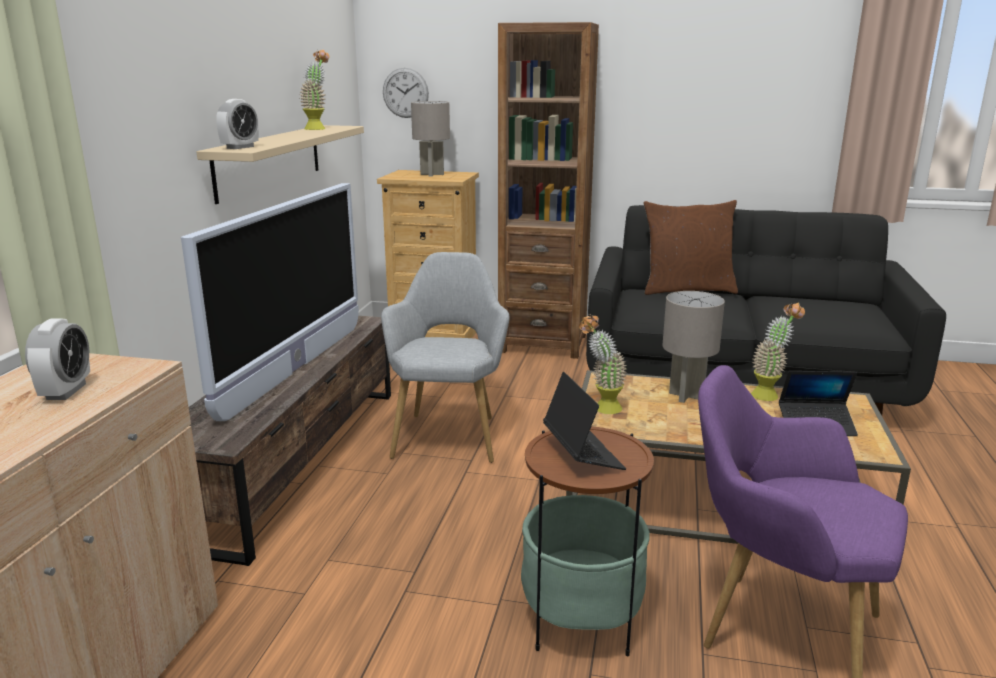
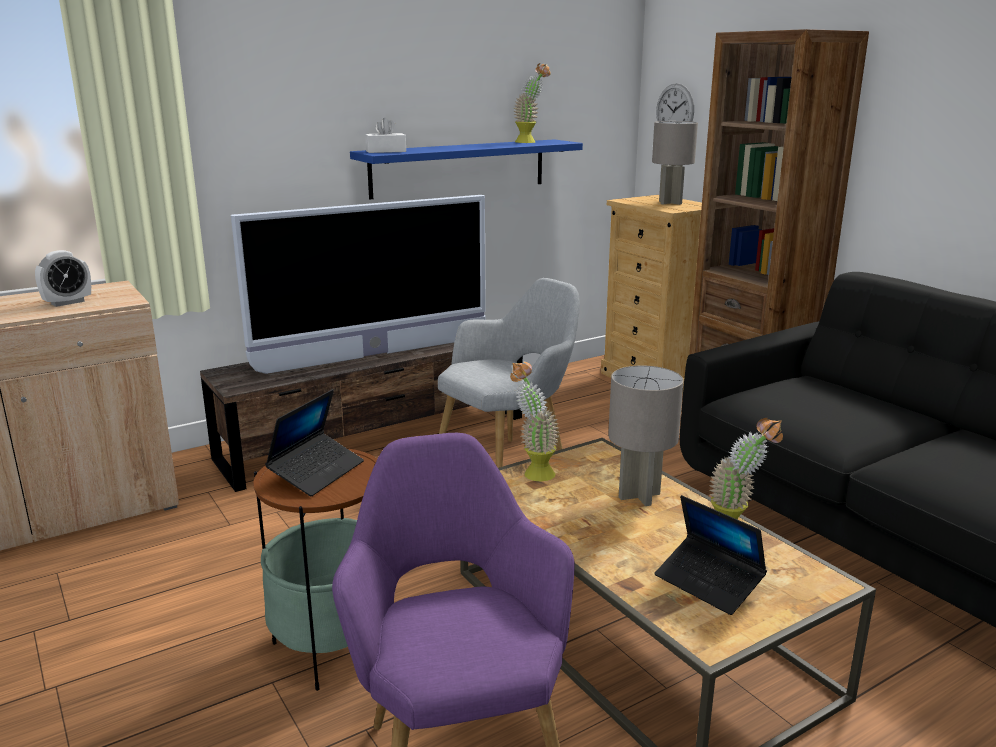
camera: 45 degrees right, 0 degrees up
beige shelf [196,125,364,204] -> blue shelf [350,139,583,199]
alarm clock [216,99,259,149] -> white tissue box [365,118,406,153]
brown pillow [644,200,738,295] -> none

